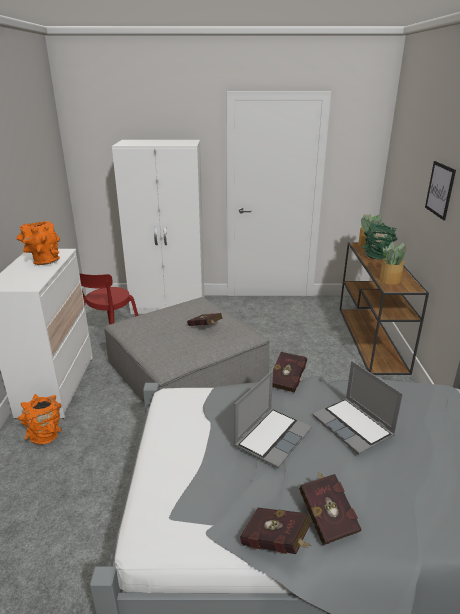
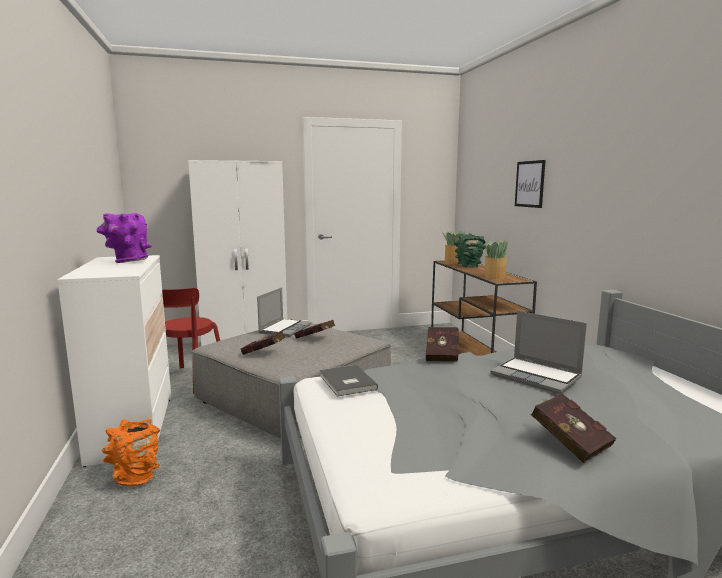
camera: 15 degrees left, 15 degrees down
orange vase [16,221,60,265] -> purple vase [97,213,152,263]
laptop [234,370,312,468] -> laptop moved to [257,288,311,337]
red book [240,508,312,554] -> red book moved to [241,331,285,355]
none -> grey book [320,365,378,397]

